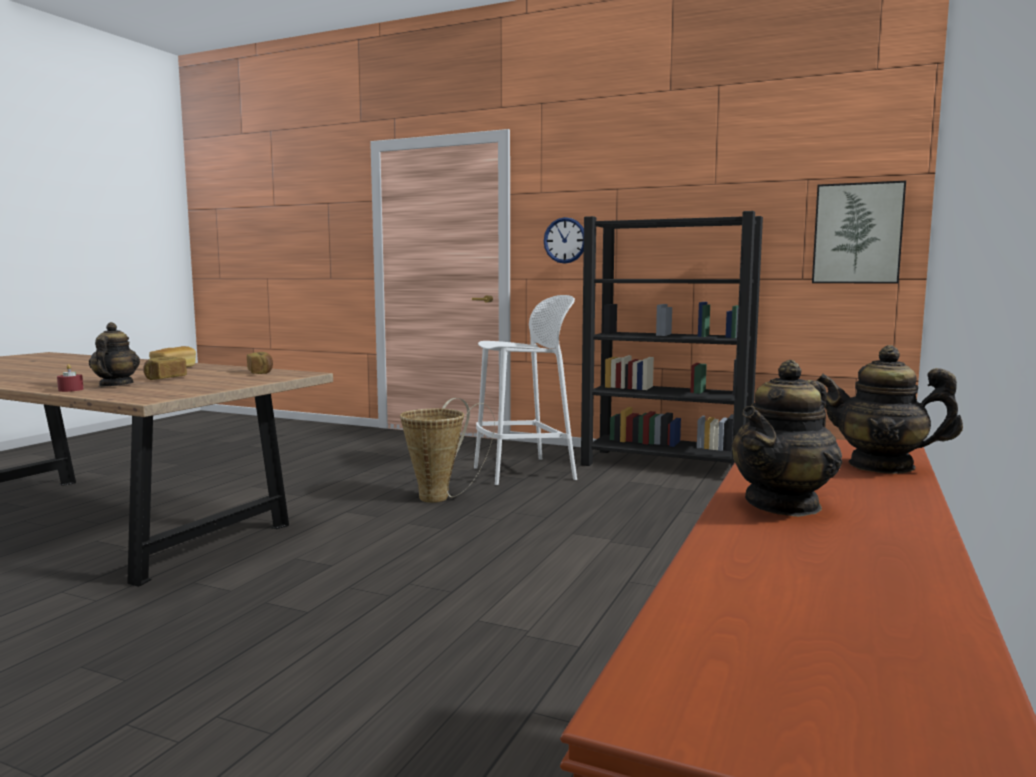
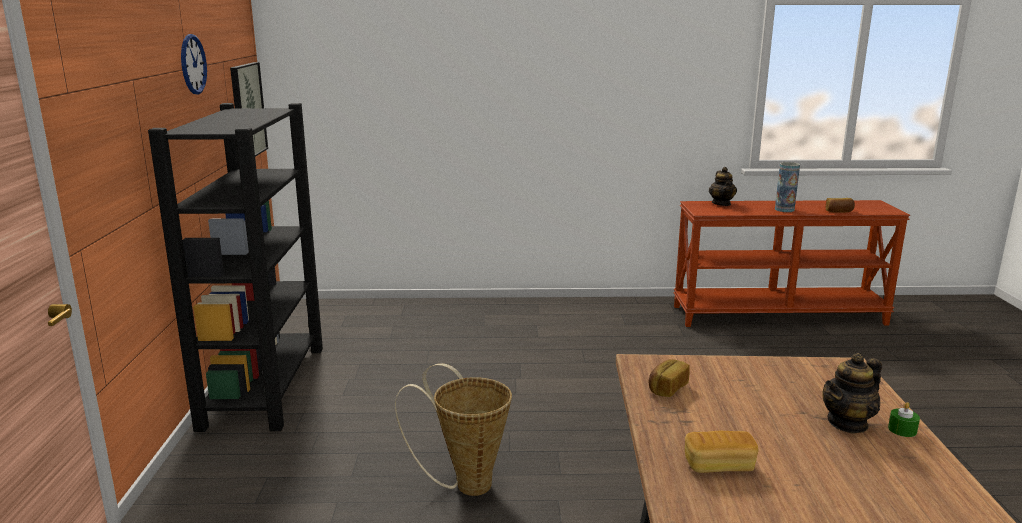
camera: 115 degrees left, 10 degrees up
red candle [57,364,83,392] -> green candle [888,402,920,437]
bread [143,357,187,380] -> bread moved to [826,198,855,212]
white stool [474,295,577,485] -> none
wall clock [544,217,584,264] -> wall clock moved to [181,34,207,94]
teapot [731,360,842,517] -> vase [775,162,800,212]

